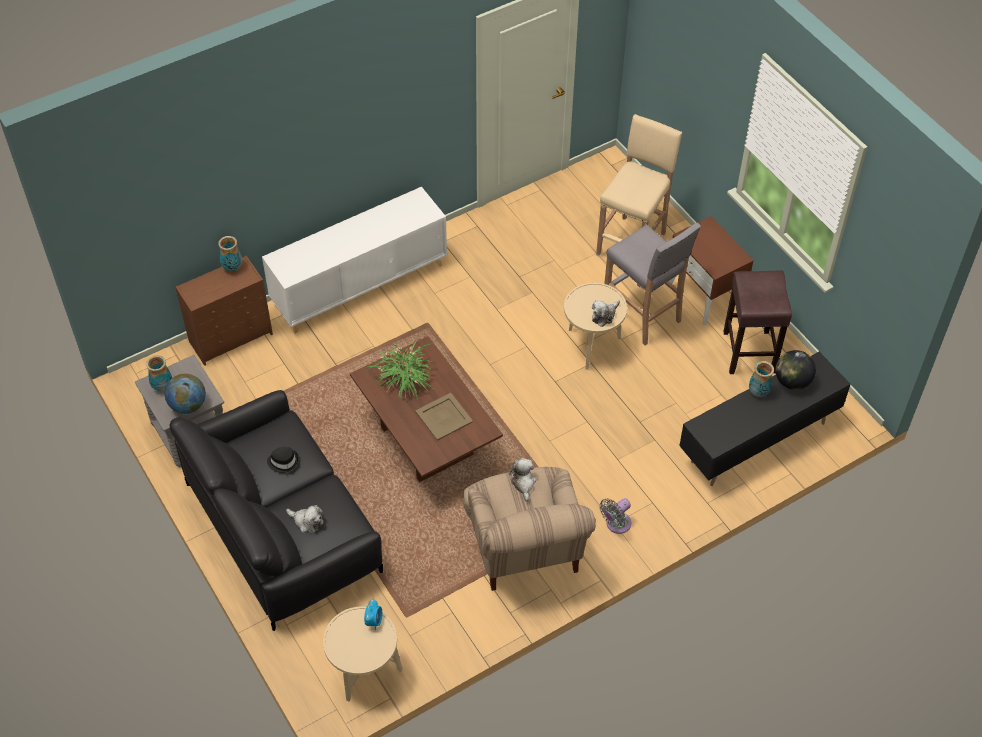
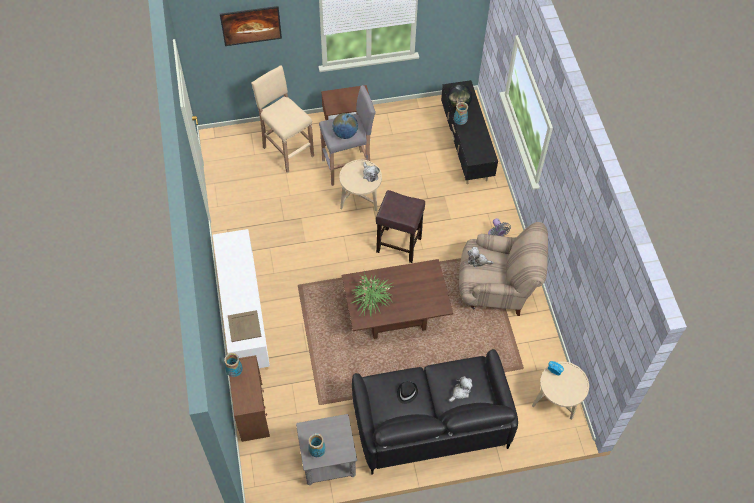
camera: 70 degrees left, 5 degrees up
globe [165,374,206,414] -> globe moved to [332,113,358,139]
beige tray [415,393,473,441] -> beige tray moved to [228,310,261,342]
brown stool [723,270,792,374] -> brown stool moved to [376,190,425,263]
none -> picture [220,6,282,46]

